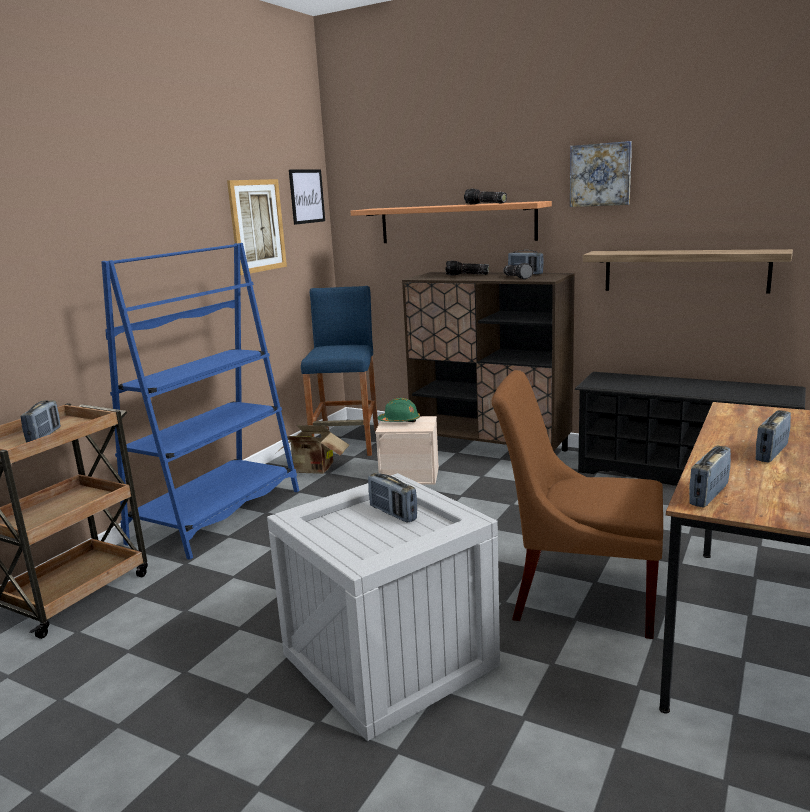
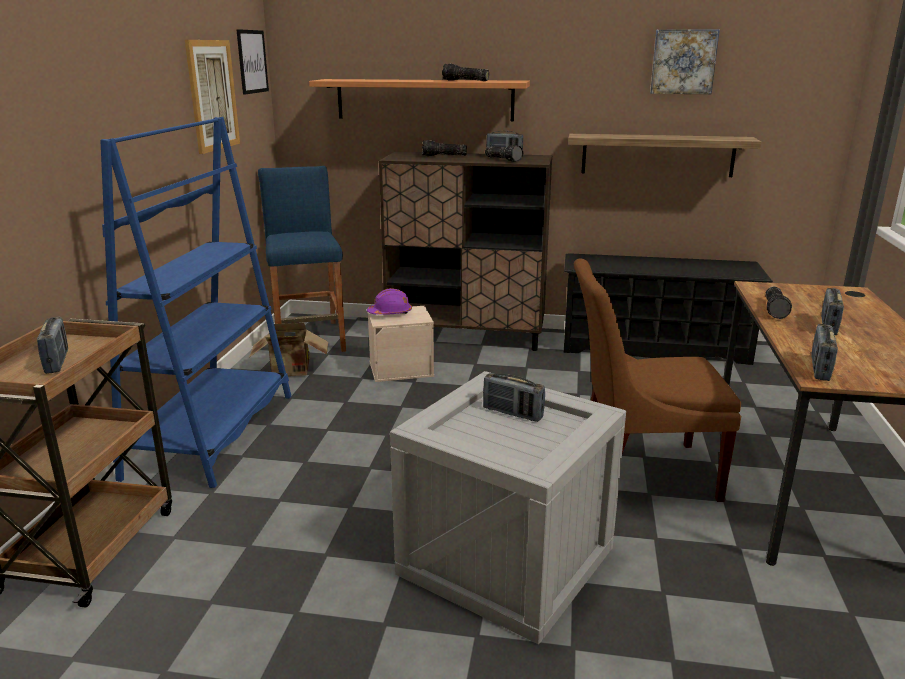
camera: 20 degrees left, 5 degrees up
green hard hat [378,398,420,423] -> purple hard hat [367,288,412,315]
picture [570,141,632,207] -> picture moved to [650,29,720,94]
none -> flashlight [765,287,792,319]

